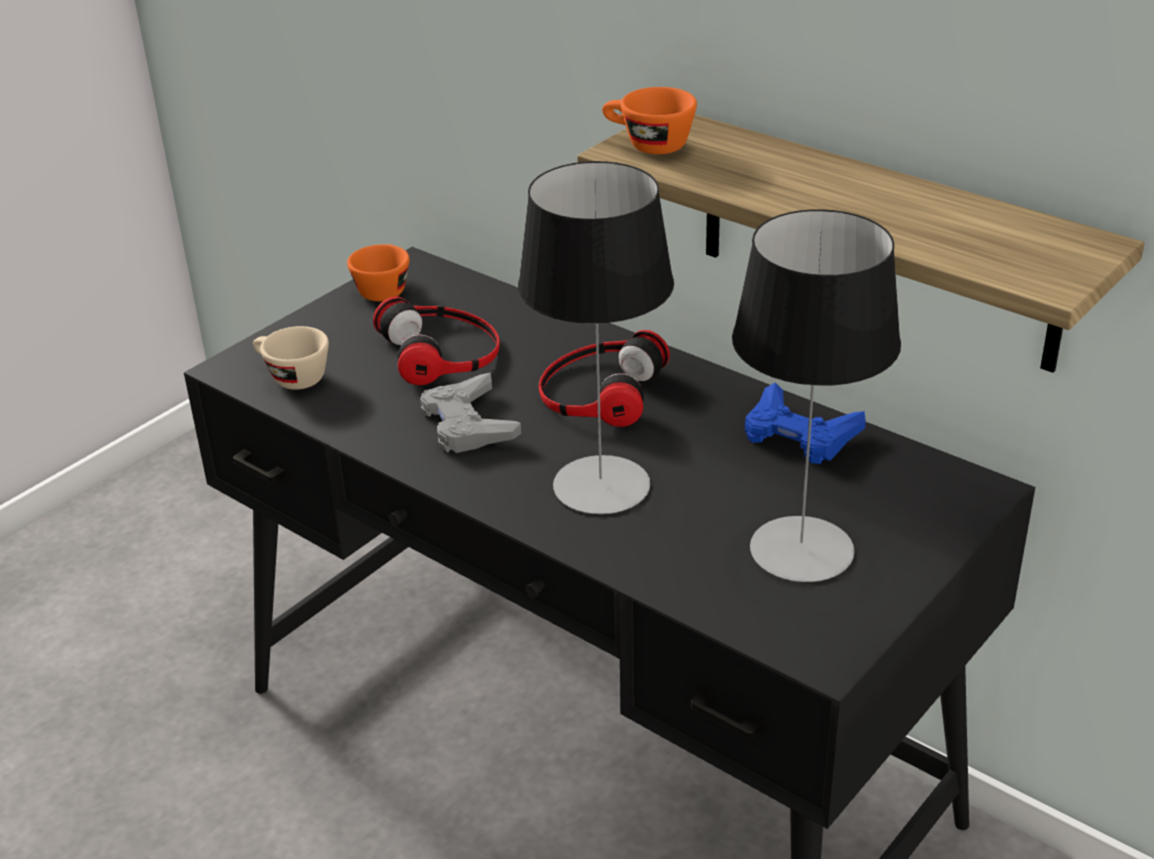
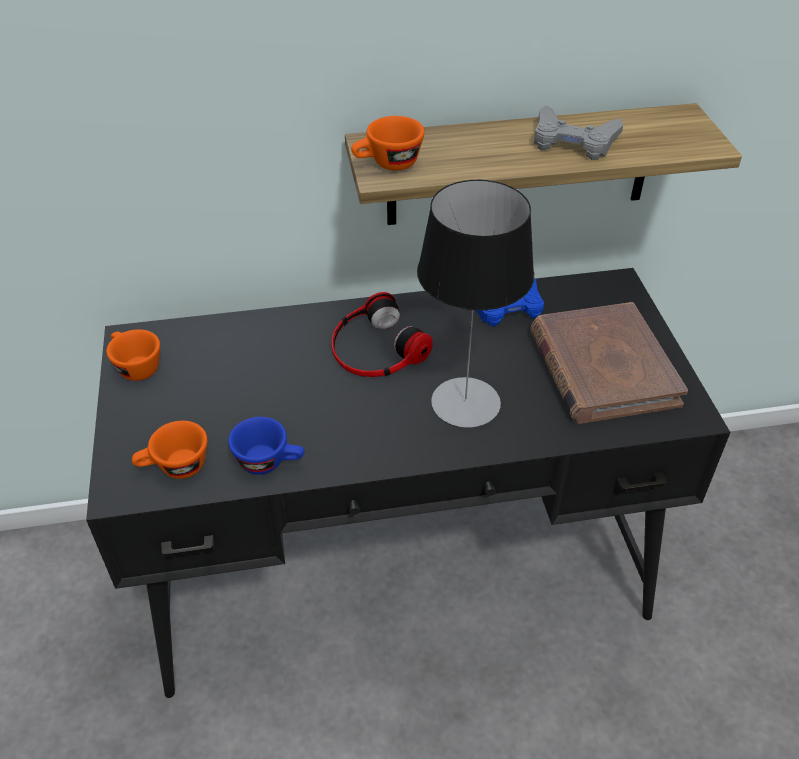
camera: 50 degrees left, 10 degrees up
beige cup [253,326,329,390] -> orange cup [132,421,207,479]
headphones [373,297,500,385] -> none
grey game controller [420,373,521,453] -> grey game controller moved to [534,105,623,160]
table lamp [732,209,901,582] -> brown book [530,302,688,424]
none -> blue cup [228,417,305,475]

